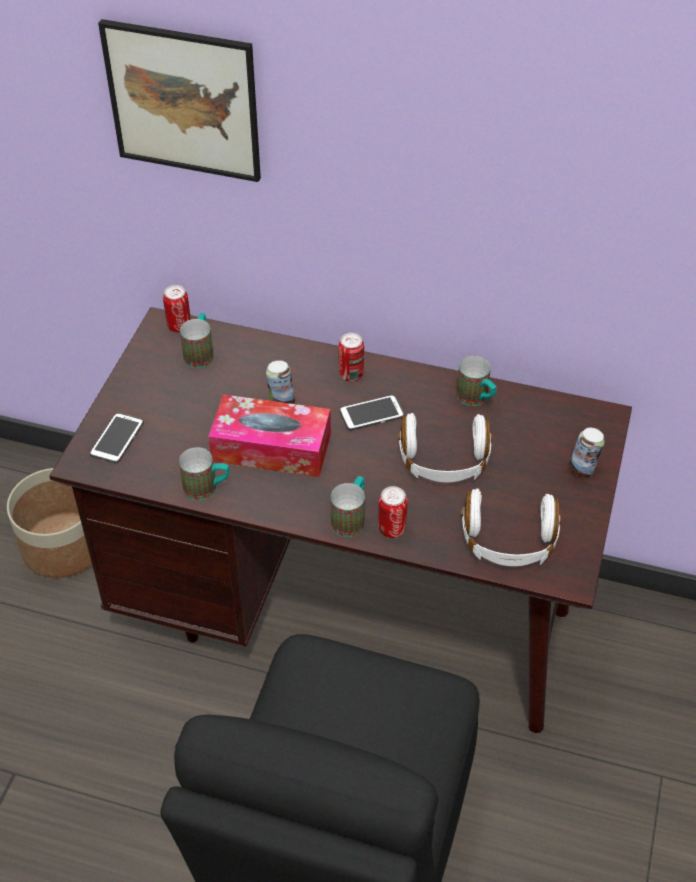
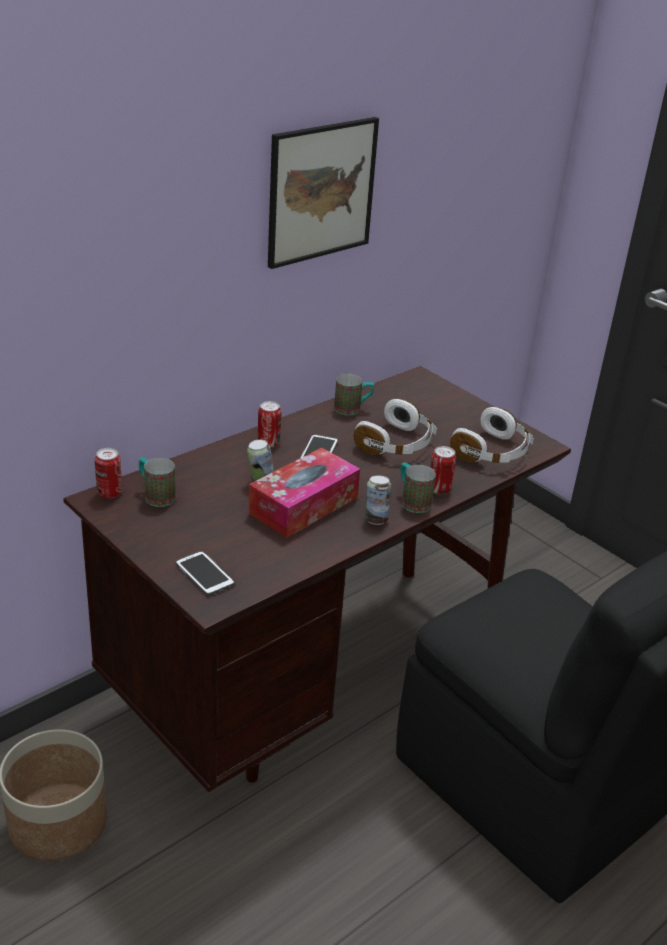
camera: 60 degrees left, 15 degrees down
picture [98,19,261,182] -> picture moved to [268,117,379,269]
mug [179,447,230,500] -> none
can [569,428,605,477] -> can moved to [364,475,391,525]

